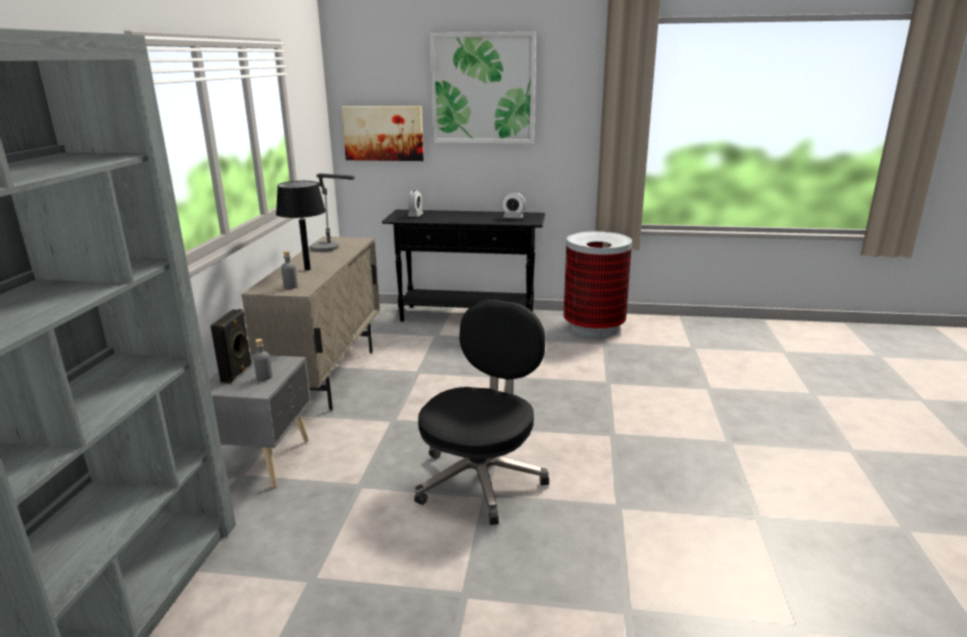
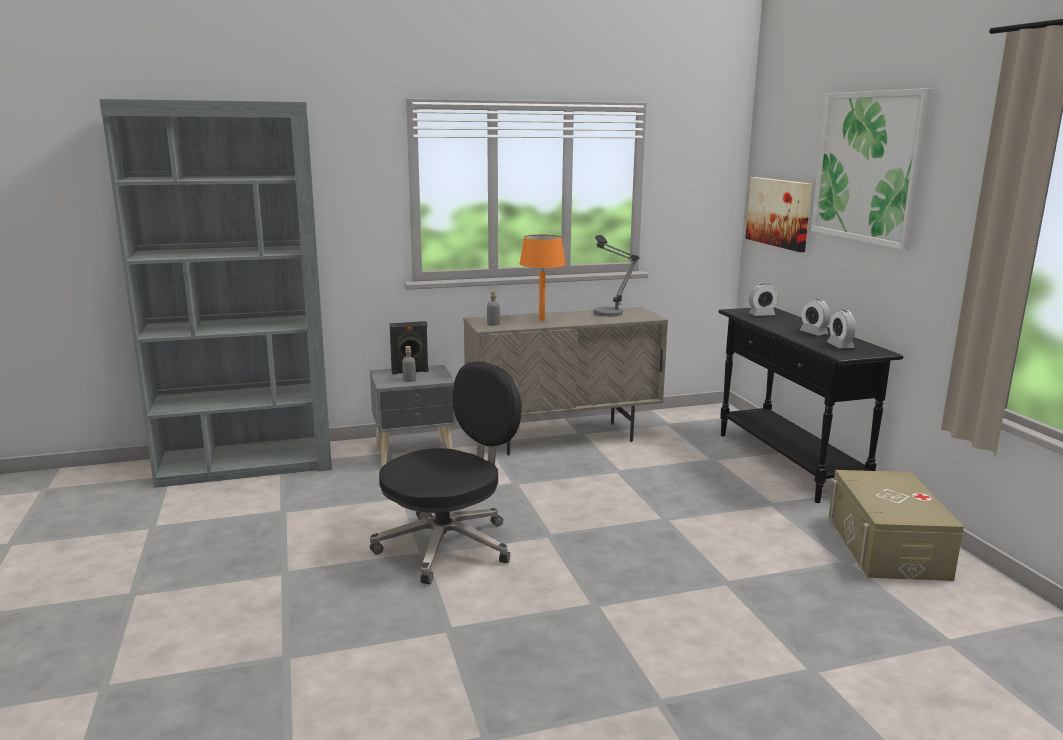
camera: 65 degrees right, 5 degrees down
black table lamp [276,181,326,270] -> orange table lamp [519,234,566,321]
black office chair [414,300,549,525] -> black office chair turned 45 degrees counterclockwise [370,361,522,584]
trash can [564,231,632,338] -> beige storage box [828,470,964,581]
none -> alarm clock [800,299,831,335]

